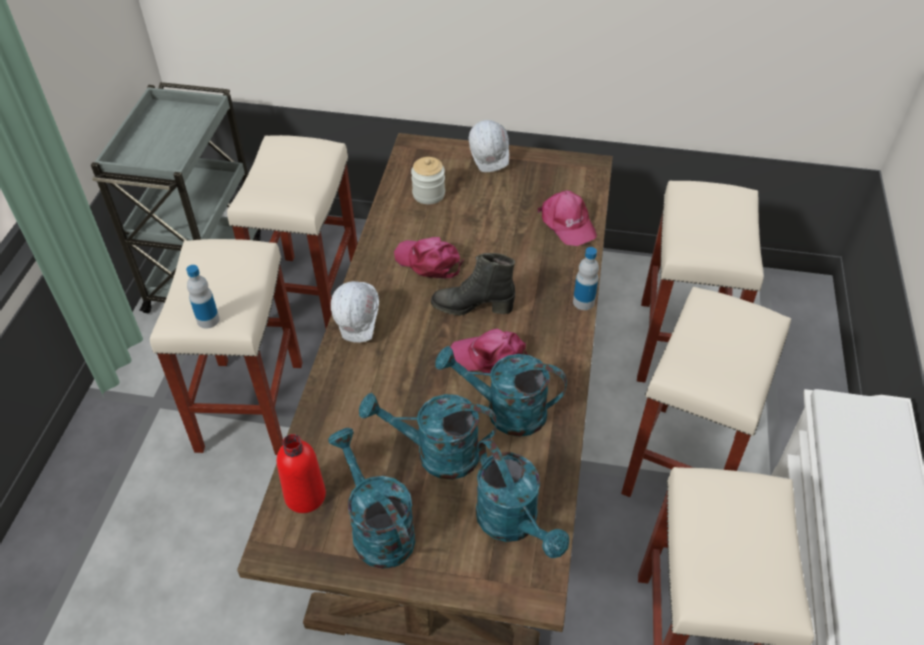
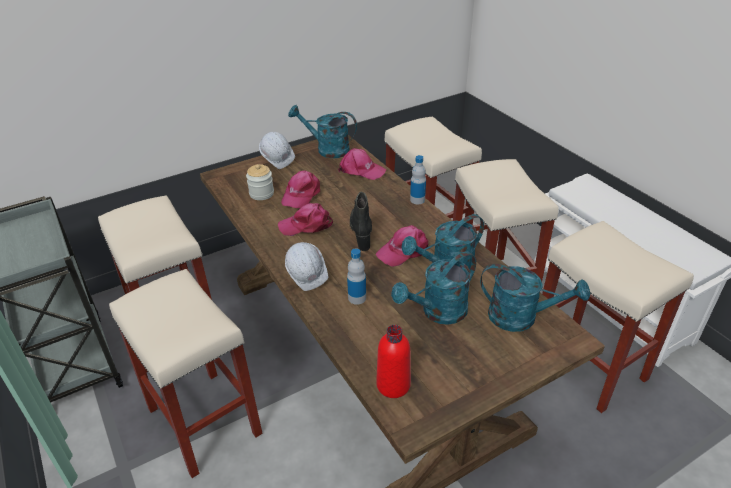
camera: 40 degrees left, 10 degrees down
bottle [186,265,220,329] -> bottle moved to [347,248,366,305]
turquoise watering can [328,428,415,569] -> turquoise watering can moved to [288,105,357,158]
black boot [431,253,515,316] -> black boot turned 120 degrees clockwise [350,192,372,251]
none -> pink cap [281,171,321,208]

